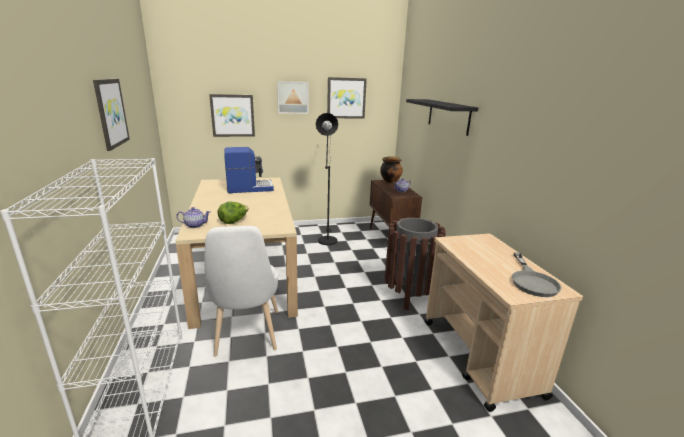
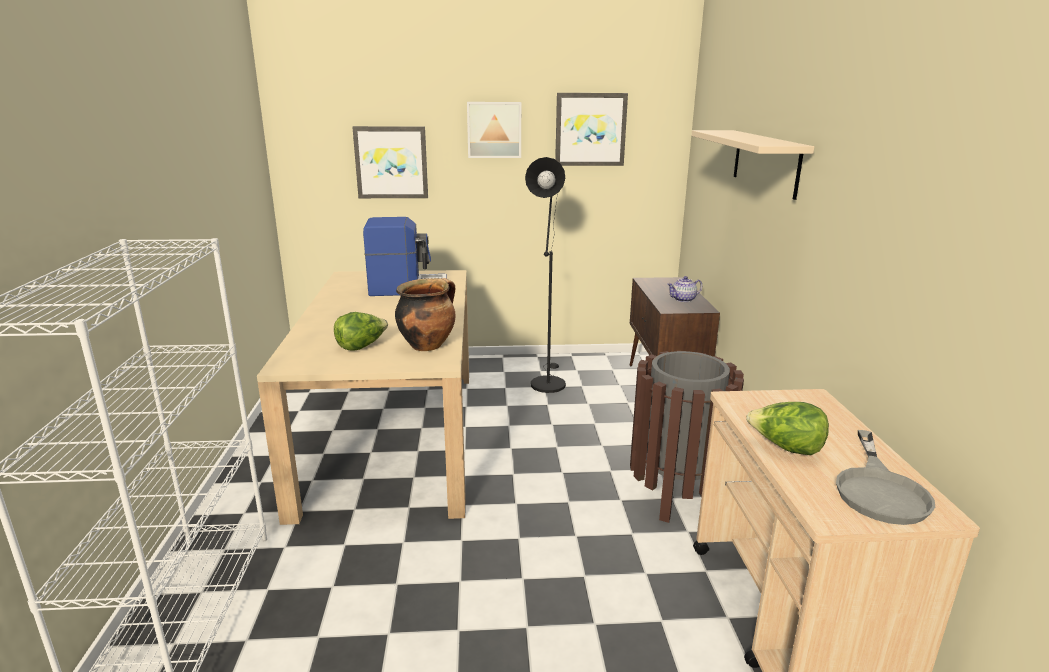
camera: 10 degrees right, 0 degrees up
picture [93,79,130,151] -> none
teapot [176,207,211,228] -> none
white chair [204,226,278,357] -> none
cooking pot [380,156,403,184] -> cooking pot moved to [395,278,455,351]
black shelf [406,99,478,136] -> beige shelf [691,130,814,200]
none -> lettuce [746,402,829,455]

